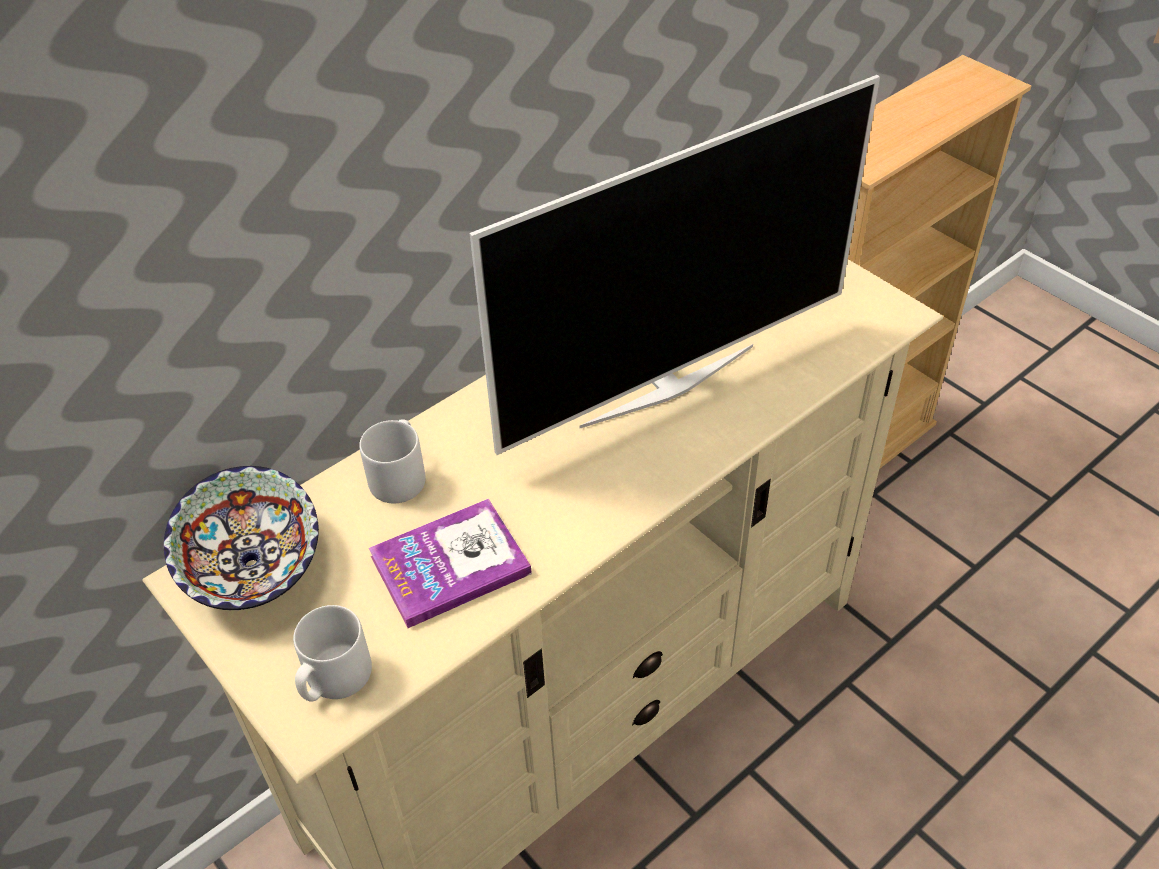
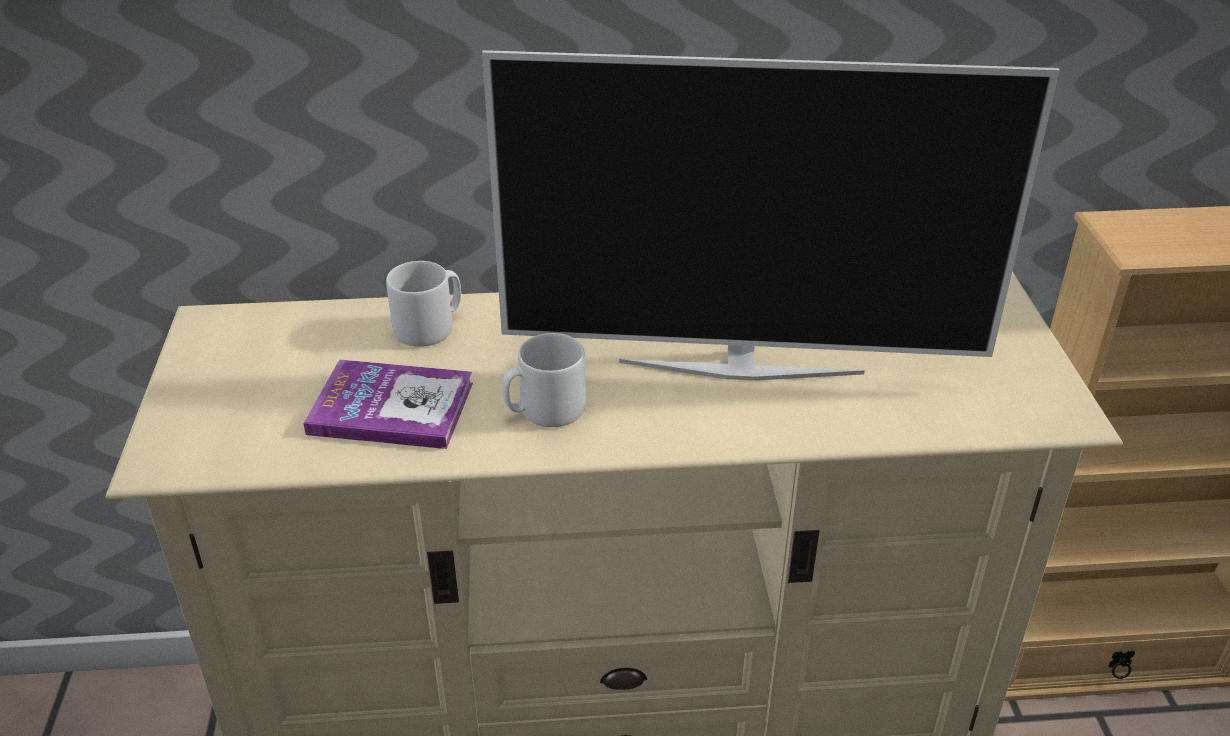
camera: 35 degrees right, 10 degrees down
bowl [164,466,319,610] -> none
grey mug [293,605,372,702] -> grey mug moved to [502,333,586,427]

